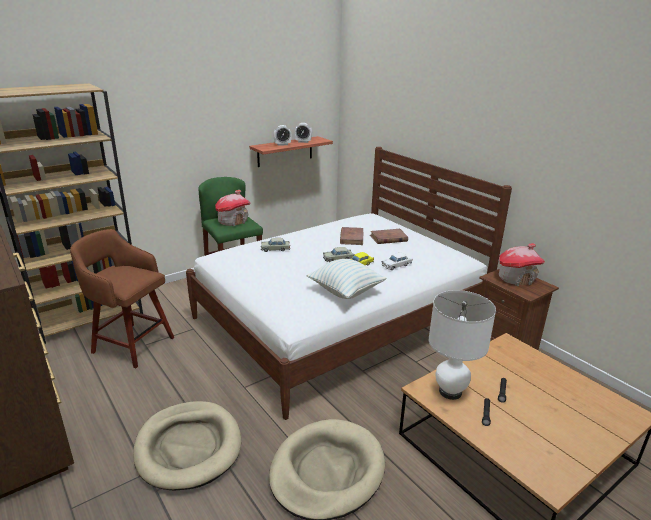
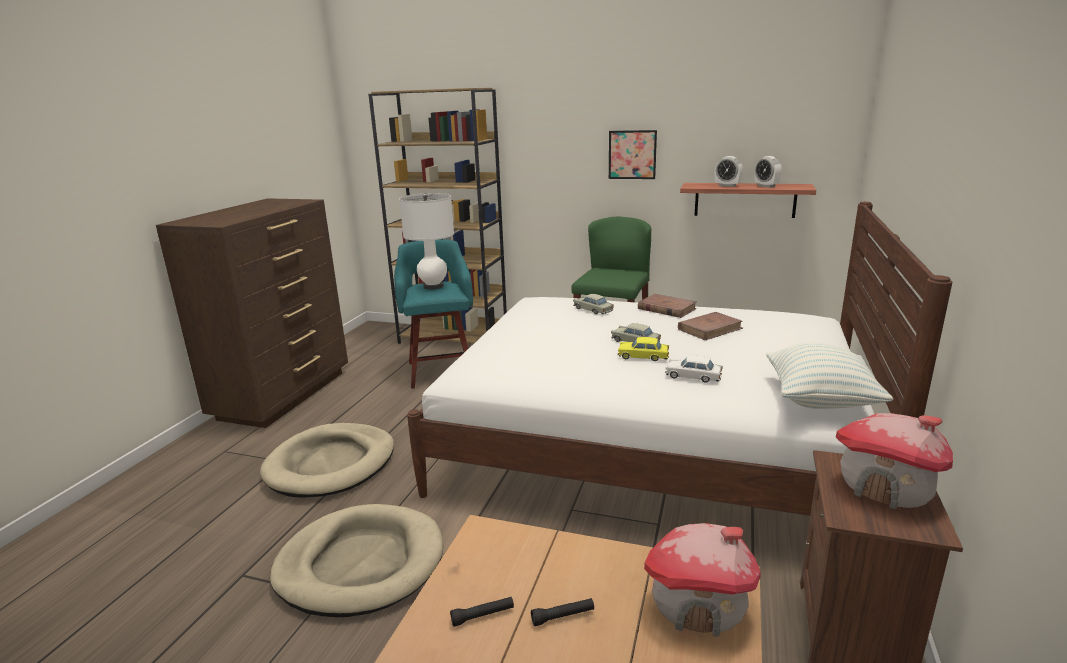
camera: 55 degrees right, 5 degrees down
brown stool [70,229,174,368] -> turquoise stool [394,239,473,389]
toy house [215,190,251,226] -> toy house moved to [644,523,760,637]
pillow [307,259,386,299] -> pillow moved to [766,343,893,409]
brown book [370,229,408,244] -> brown book moved to [638,294,696,318]
white table lamp [429,290,496,400] -> white table lamp moved to [399,193,454,290]
none -> picture [609,130,657,179]

